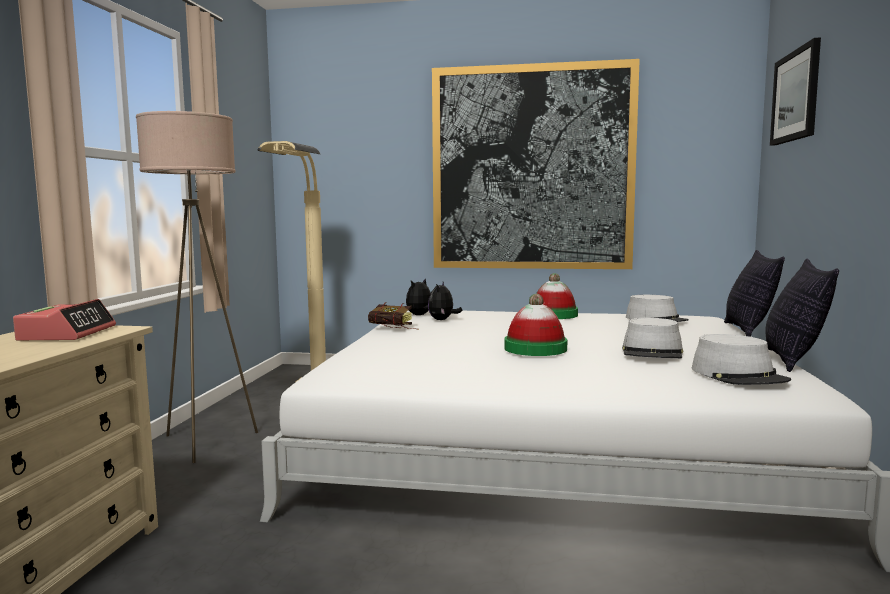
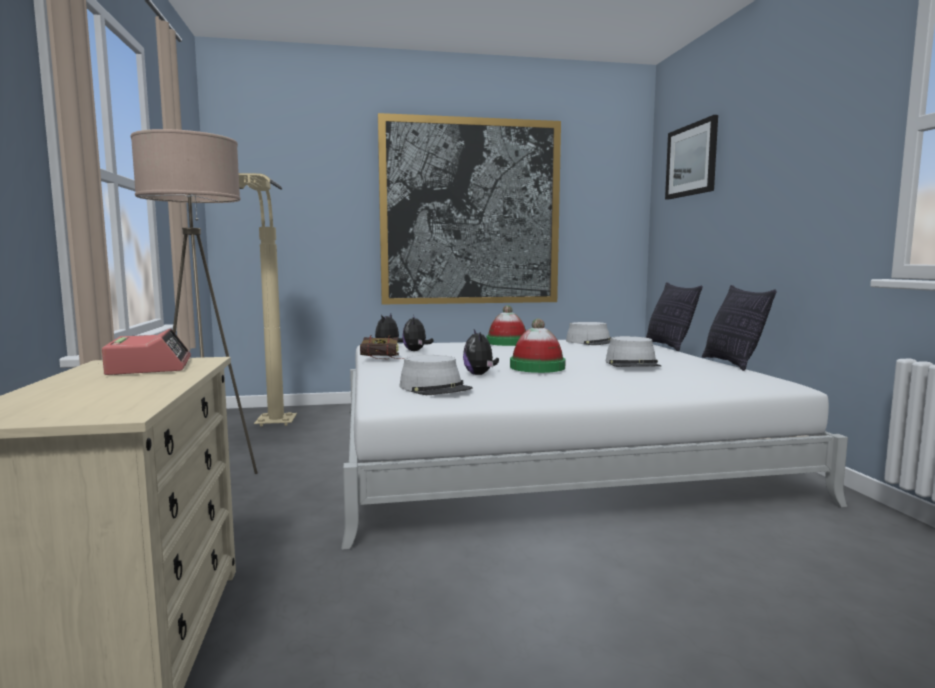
camera: 20 degrees left, 0 degrees up
grey hat [692,334,791,385] -> grey hat moved to [400,355,472,395]
none -> plush toy [463,329,499,375]

